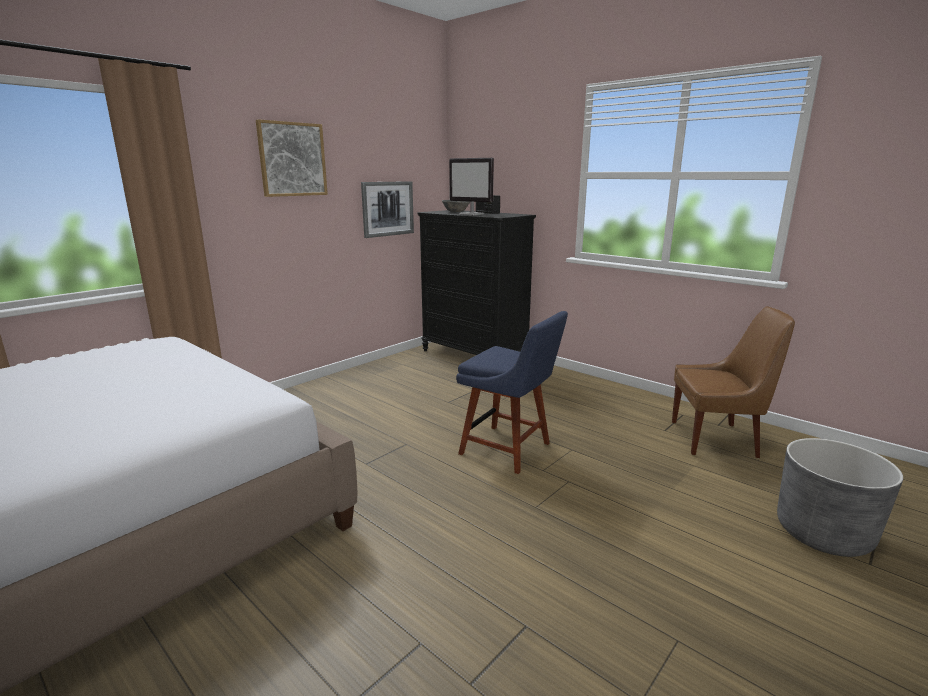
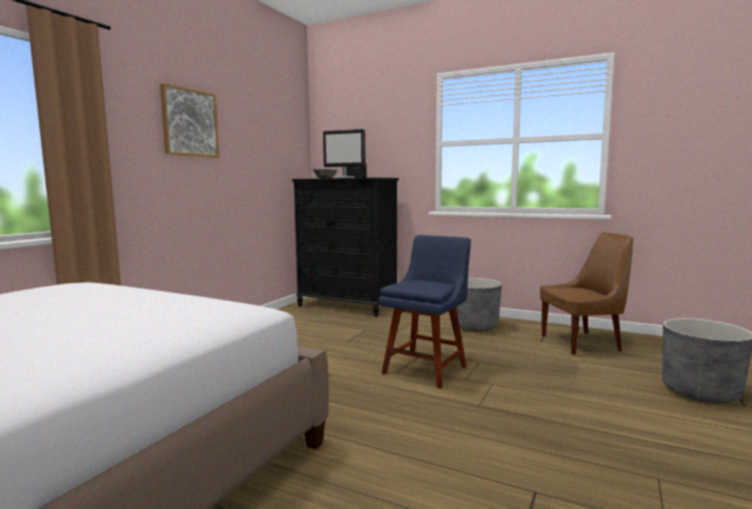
camera: 15 degrees left, 10 degrees down
picture [361,181,414,238] -> none
blue chair [456,311,568,474] -> blue chair turned 75 degrees counterclockwise [379,235,471,389]
none -> grey planter [456,278,502,332]

